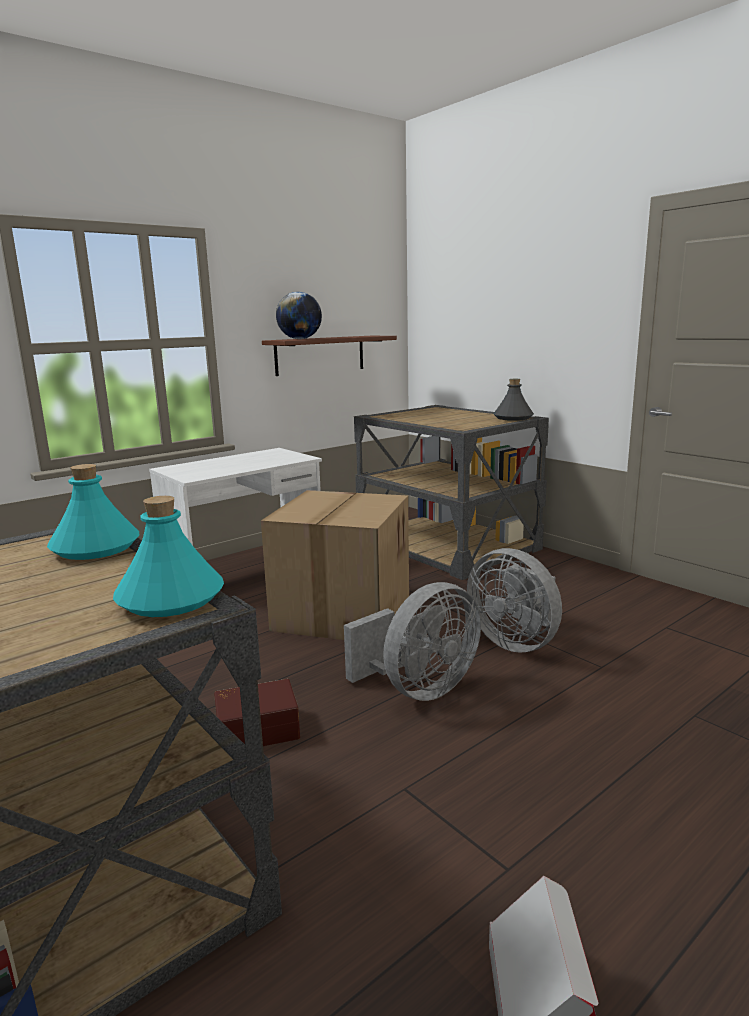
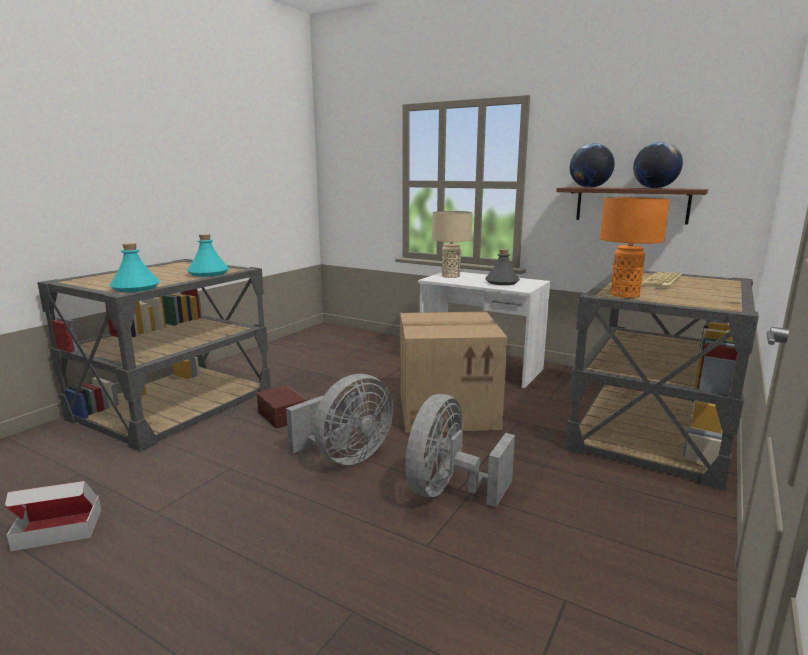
camera: 70 degrees right, 0 degrees up
grey fan [344,582,481,701] -> grey fan turned 75 degrees counterclockwise [286,374,393,465]
grey bottle [493,379,534,421] -> grey bottle moved to [485,249,520,285]
none -> beige table lamp [432,211,472,278]
none -> orange table lamp [600,197,670,298]
none -> globe [633,142,683,188]
none -> keyboard [641,272,682,288]

